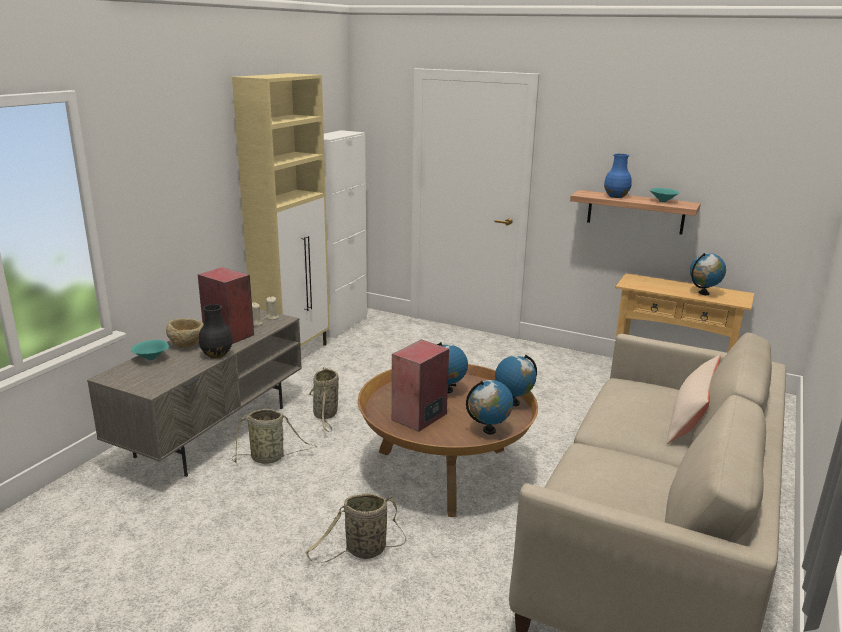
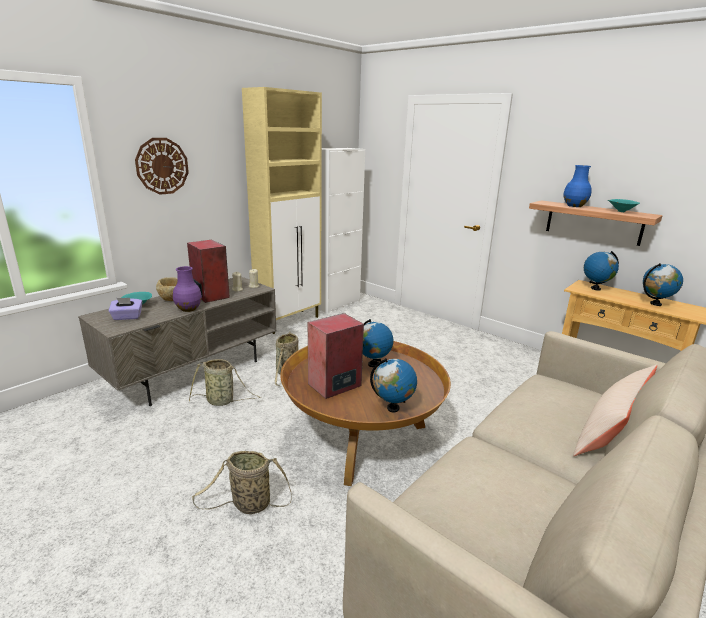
camera: 15 degrees right, 0 degrees up
black vase [199,304,233,358] -> purple vase [173,266,202,312]
globe [495,355,537,406] -> globe moved to [584,251,619,291]
none -> purple tissue box [109,298,142,320]
none -> wall clock [135,138,189,195]

